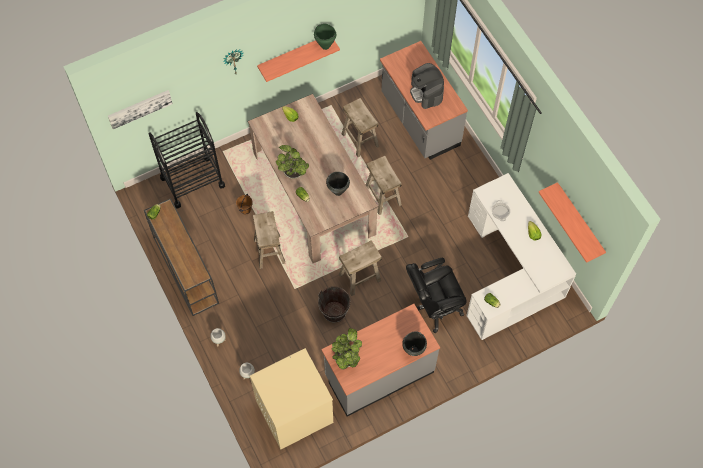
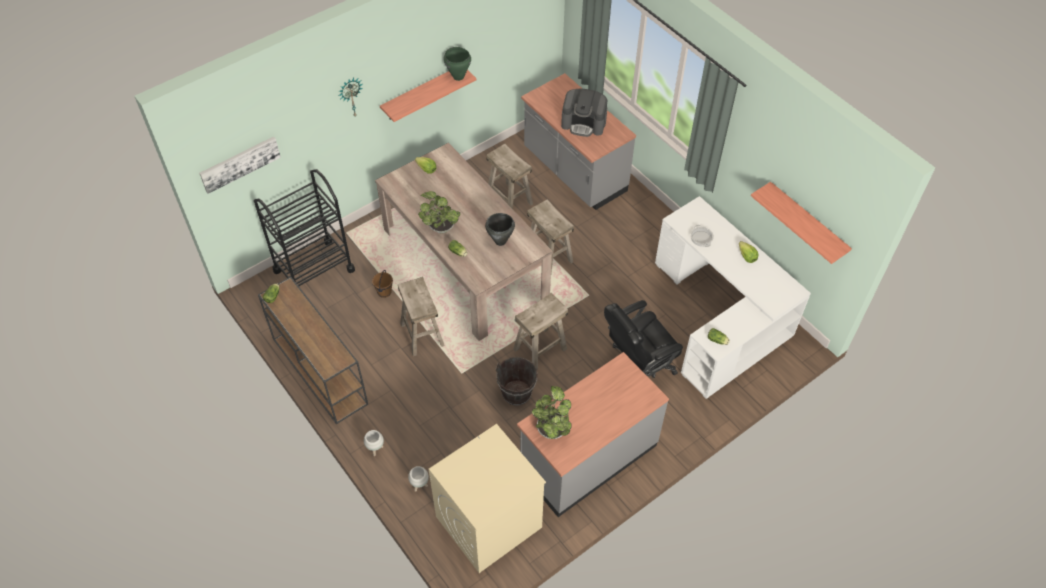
camera: 10 degrees left, 10 degrees down
black cooking pot [402,331,427,356] -> none
coffee machine [410,63,444,109] -> coffee machine turned 45 degrees counterclockwise [561,89,607,137]

